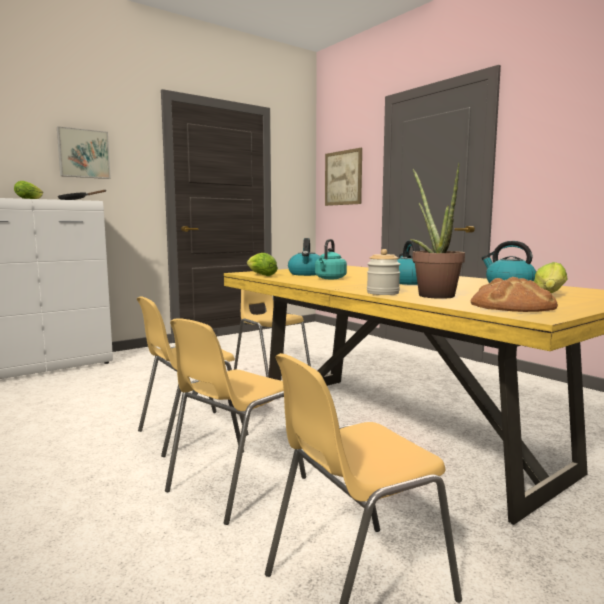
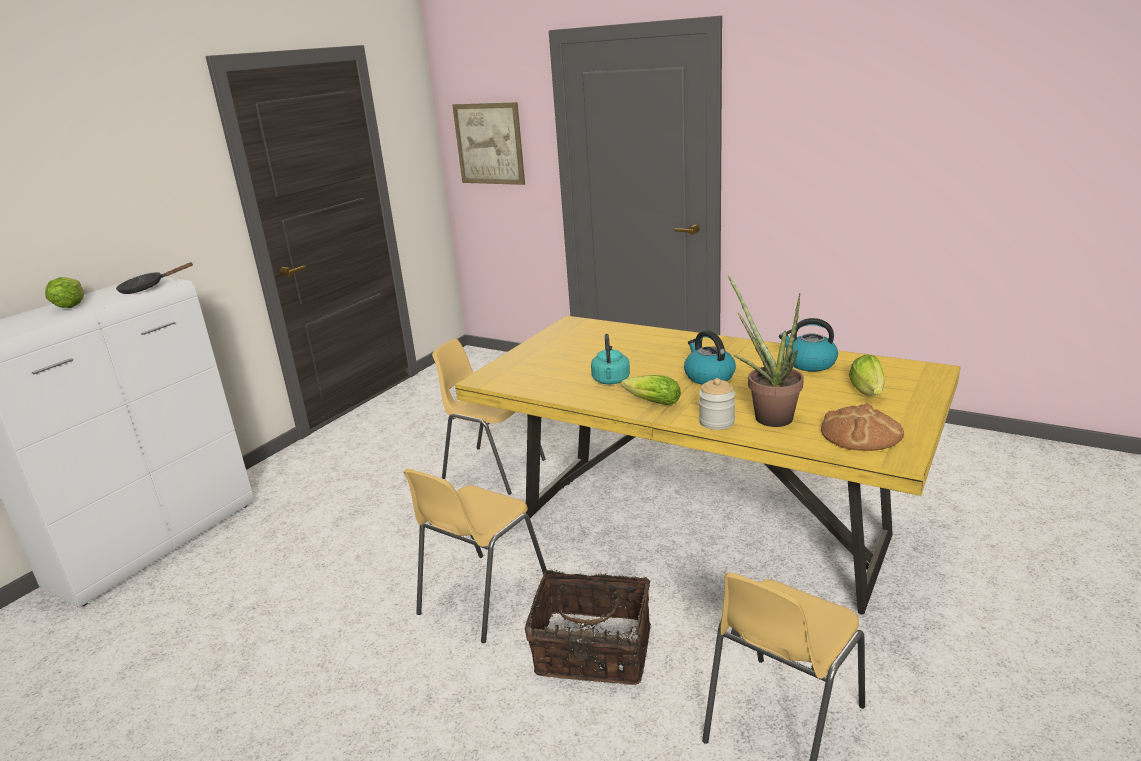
camera: 20 degrees left, 15 degrees up
picture [57,126,111,179] -> none
yellow chair [165,318,306,525] -> basket [525,570,651,685]
lettuce [247,253,278,276] -> lettuce moved to [621,375,681,405]
kettle [288,238,321,276] -> none

